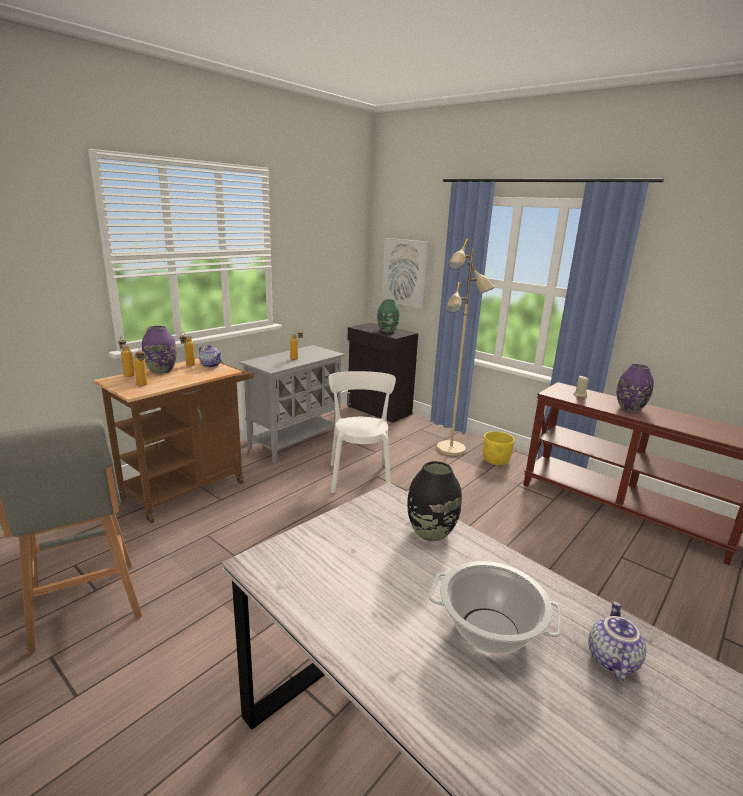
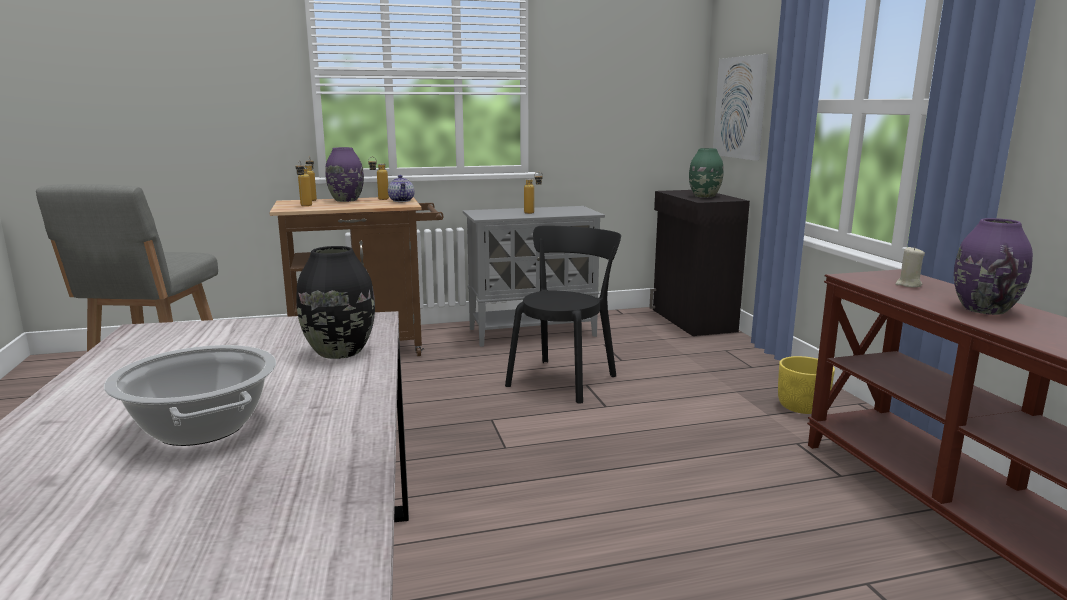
camera: 35 degrees right, 5 degrees down
white chair [328,371,396,493] -> black chair [505,226,621,404]
beige floor lamp [437,239,495,456] -> none
teapot [588,602,647,681] -> none

